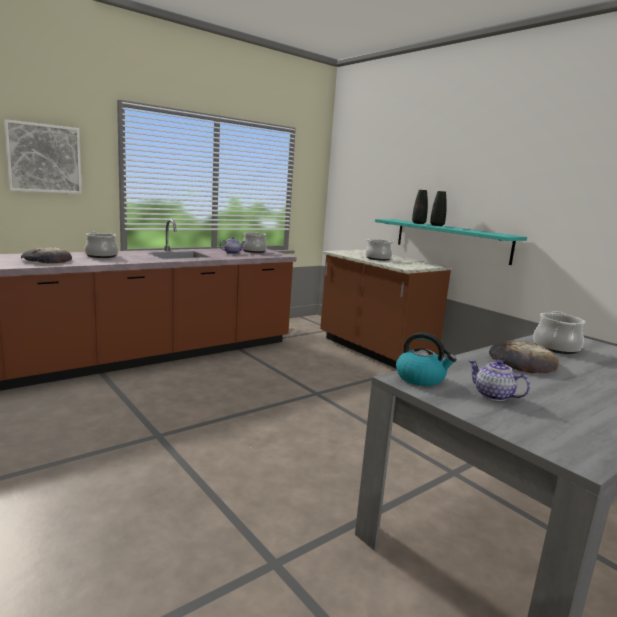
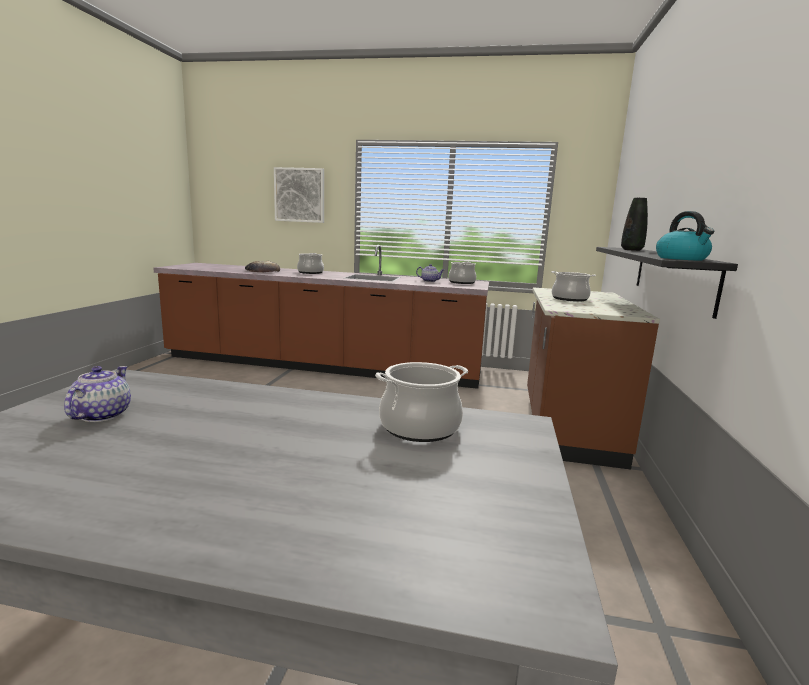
camera: 50 degrees right, 0 degrees up
turquoise shelf [375,219,527,265] -> black shelf [596,247,738,319]
kettle [396,332,457,386] -> kettle moved to [656,211,714,261]
black vase [430,191,447,226] -> none
bread [489,341,559,373] -> none

